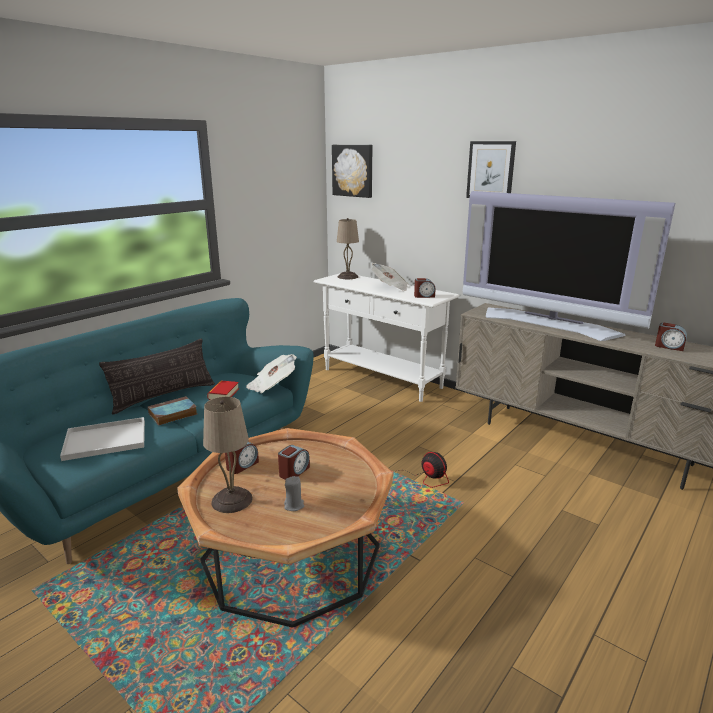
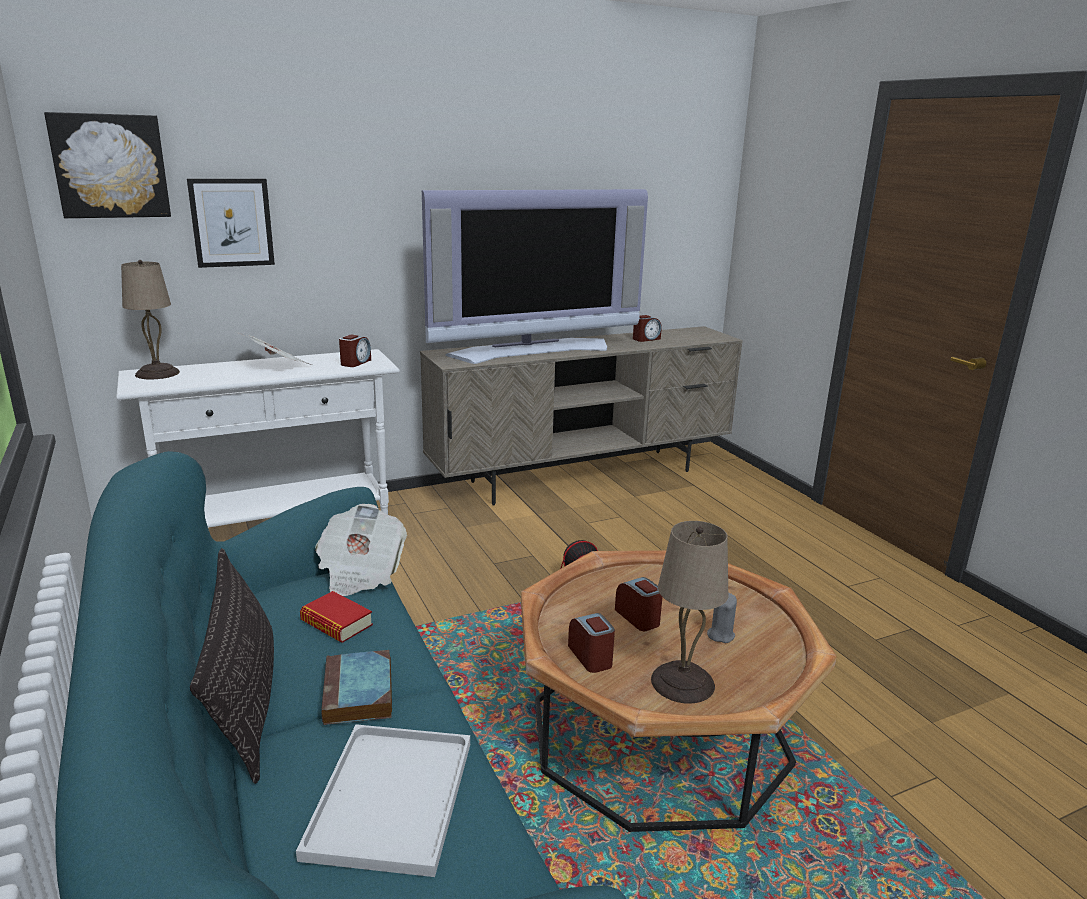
camera: 65 degrees left, 0 degrees up
picture [466,141,516,198] -> picture moved to [187,178,275,268]

